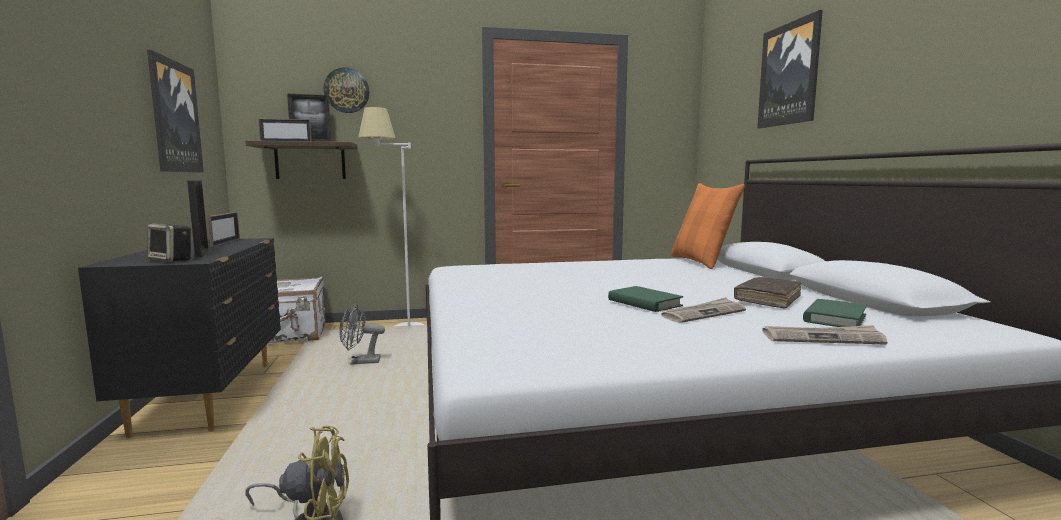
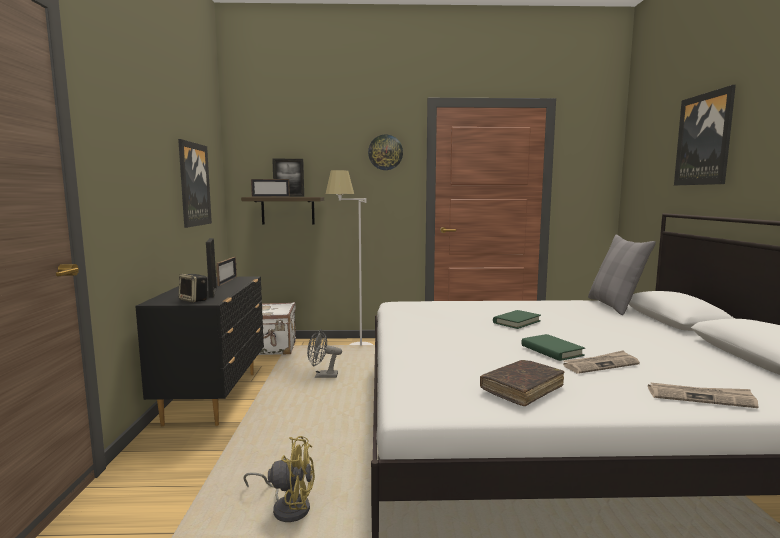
camera: 10 degrees right, 0 degrees up
wall clock [323,68,370,113] -> wall clock moved to [368,135,403,170]
orange pillow [671,183,745,269] -> grey pillow [588,235,656,315]
brown book [734,277,802,308] -> brown book moved to [480,360,565,406]
green book [803,299,867,327] -> green book moved to [493,310,541,329]

